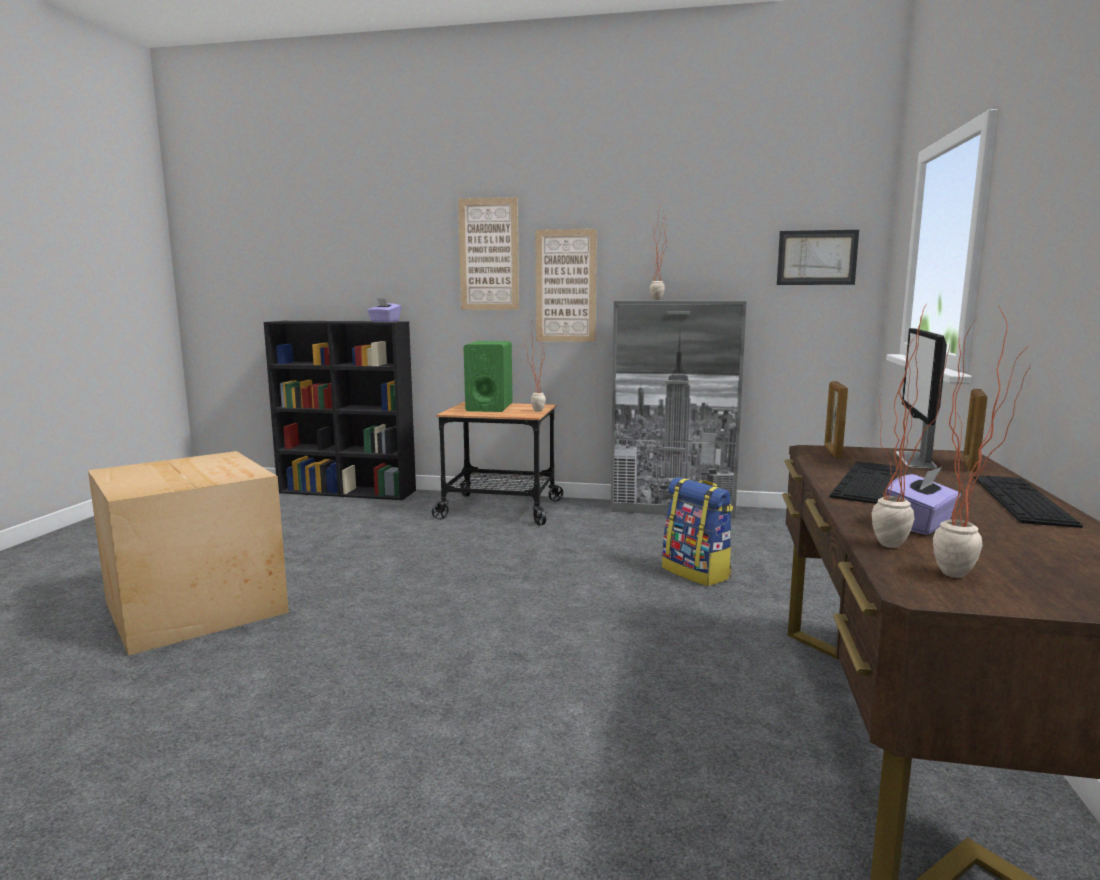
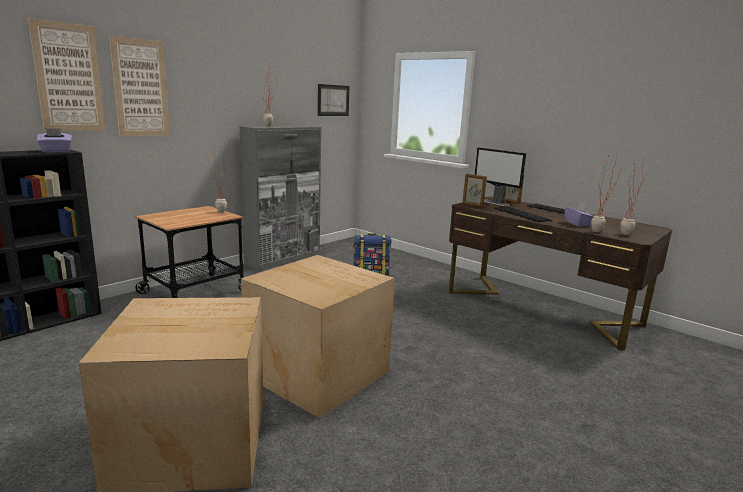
camera: 60 degrees left, 5 degrees up
green speaker [464,341,513,412] -> none
picture [535,229,597,342] -> picture moved to [28,18,106,131]
none -> cardboard box [241,255,395,418]

